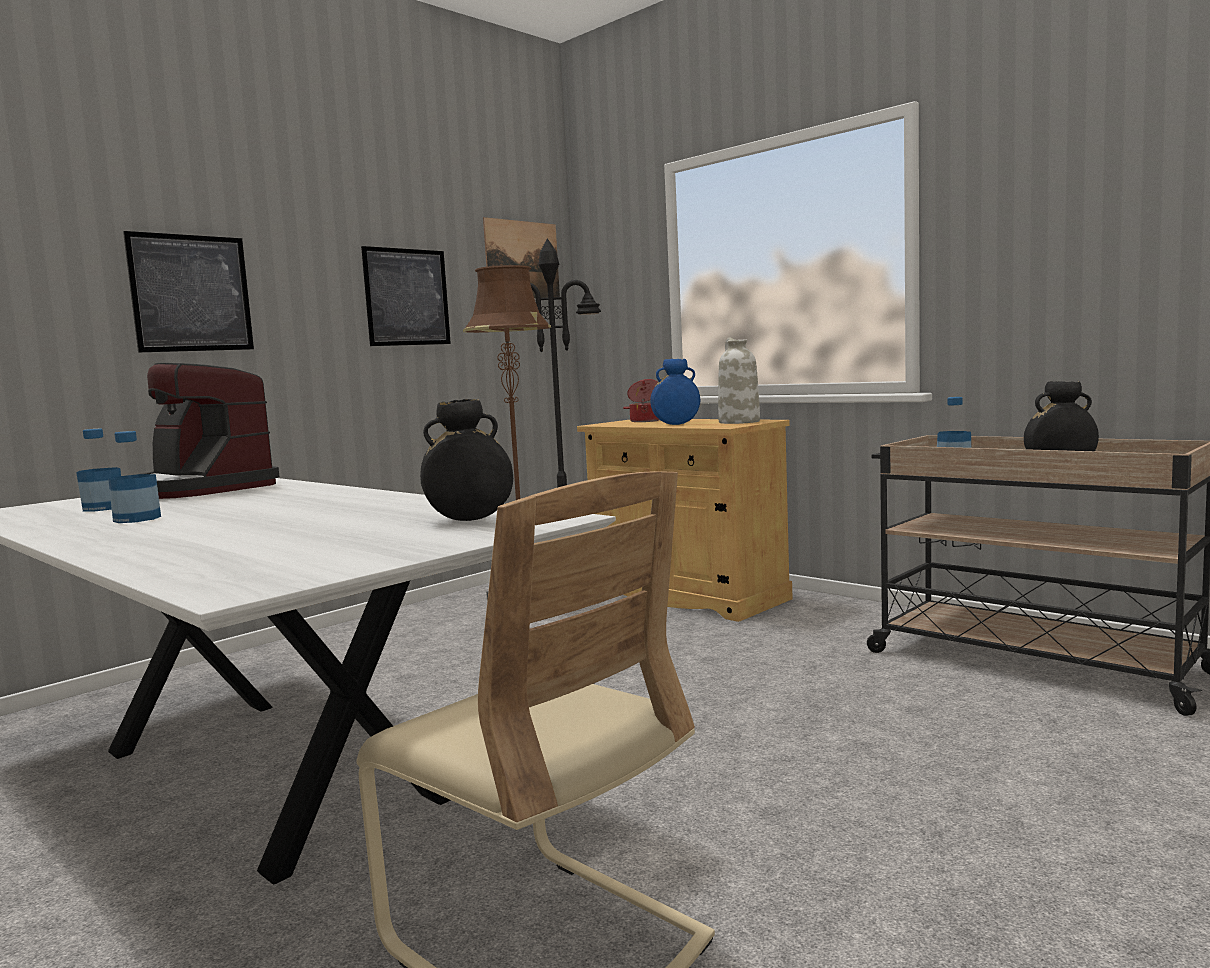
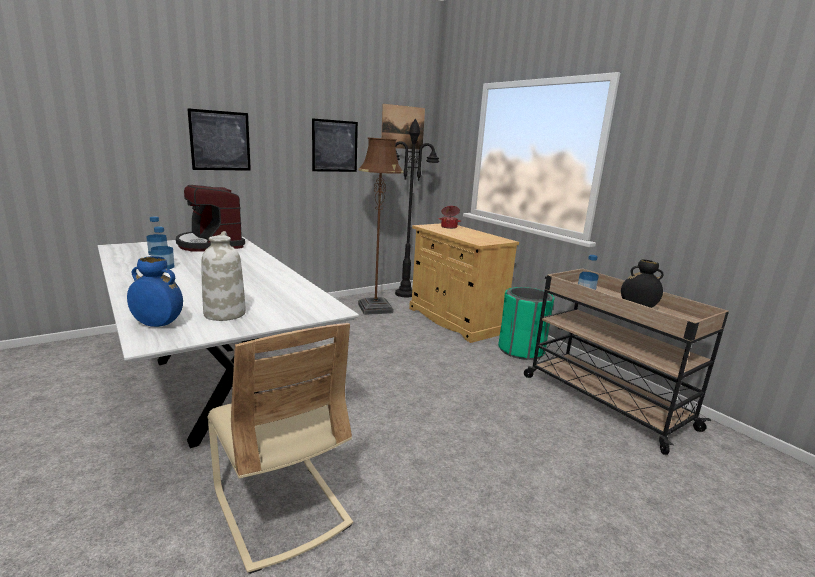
camera: 10 degrees right, 10 degrees up
black vase [420,399,513,521] -> none
blue vase [650,359,700,425] -> blue vase moved to [127,256,183,327]
white vase [718,338,760,424] -> white vase moved to [201,231,246,321]
none -> green trash can [498,287,554,360]

